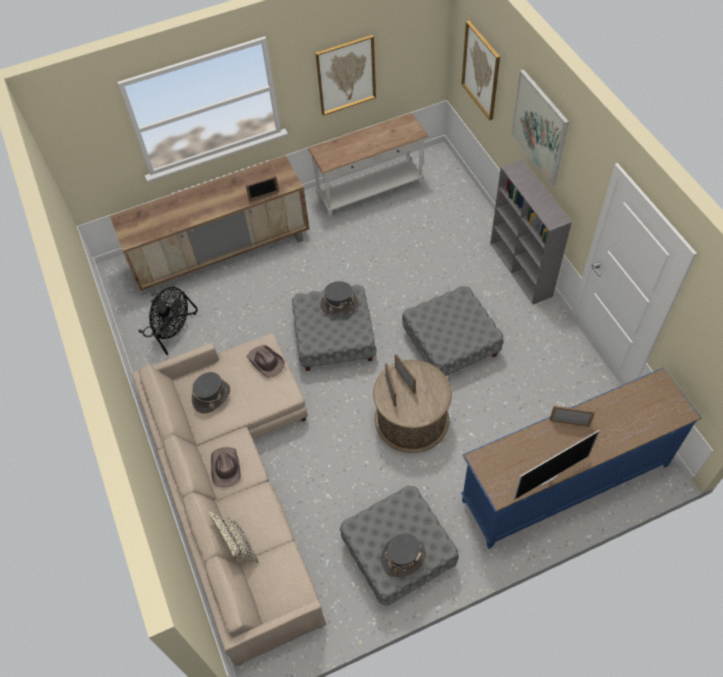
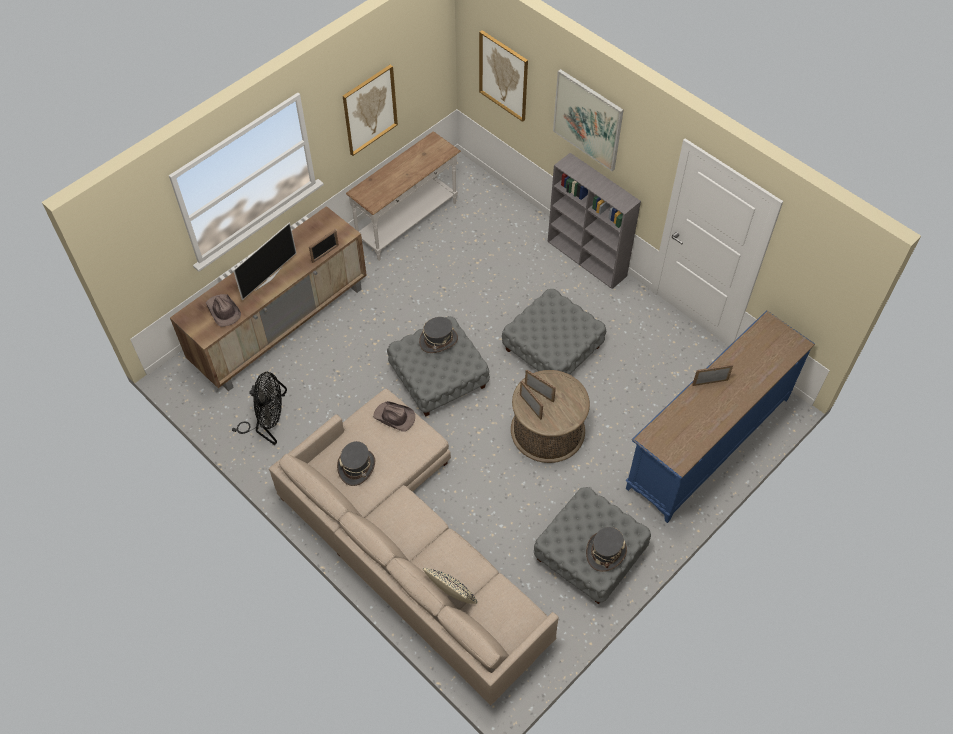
camera: 25 degrees left, 0 degrees up
brown hat [211,447,241,487] -> brown hat moved to [206,294,241,327]
television [513,430,600,500] -> television moved to [233,222,296,300]

